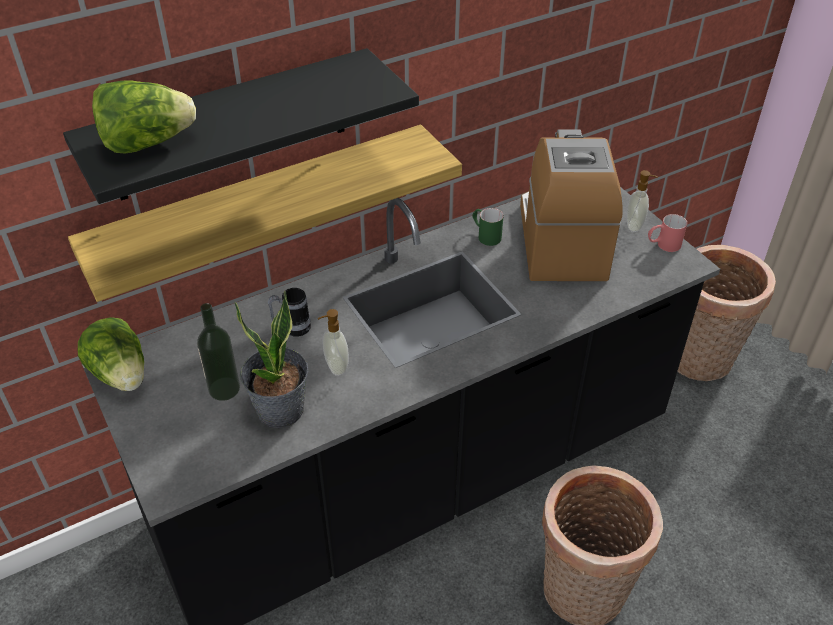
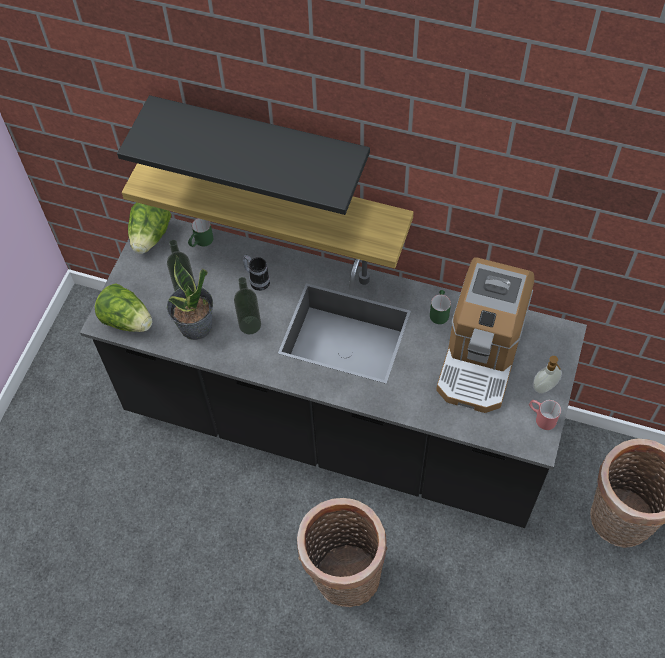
camera: 50 degrees right, 15 degrees up
lettuce [92,80,196,154] -> lettuce moved to [95,283,152,332]
soap dispenser [318,309,349,376] -> bottle [234,277,261,334]
coffee machine [520,130,623,281] -> coffee machine turned 150 degrees clockwise [436,257,534,413]
none -> green mug [188,218,213,247]

